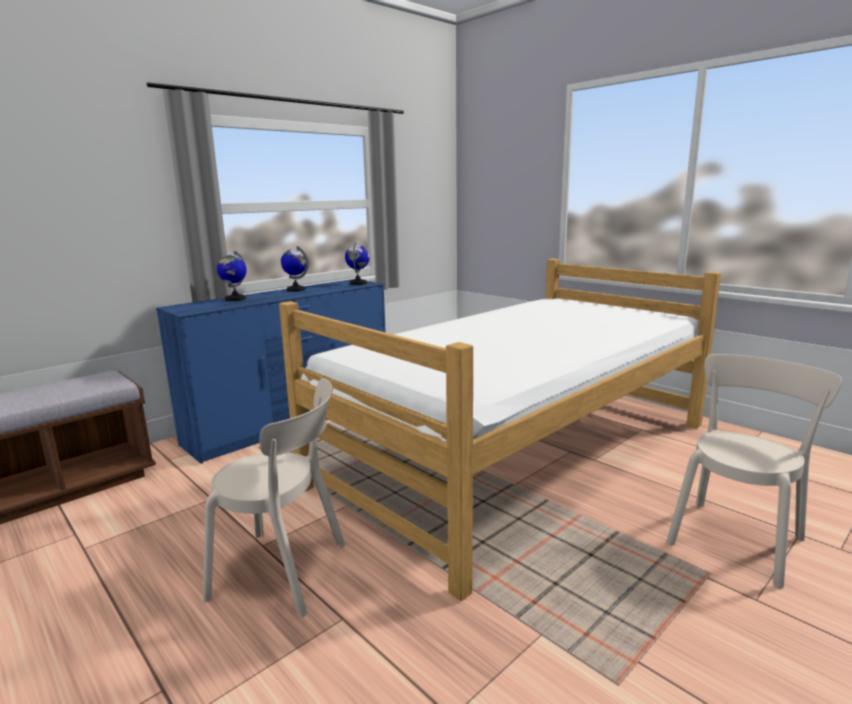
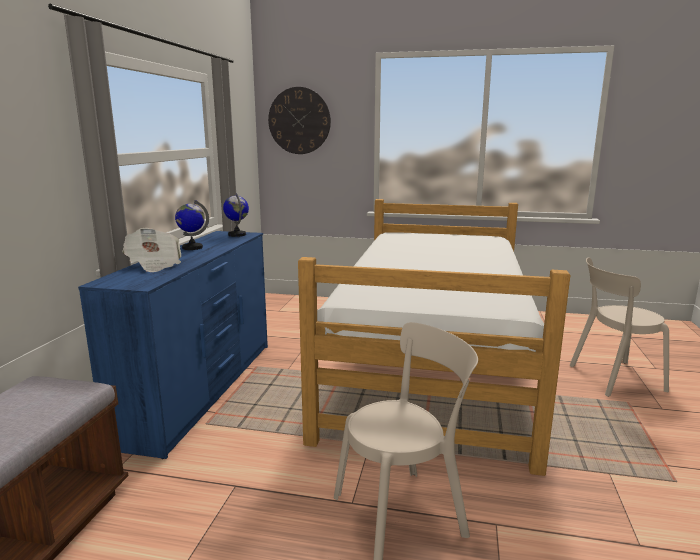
camera: 35 degrees left, 0 degrees up
globe [217,251,247,301] -> newspaper [122,228,181,272]
beige chair [666,354,842,588] -> beige chair turned 105 degrees counterclockwise [569,257,669,397]
none -> wall clock [268,87,331,154]

